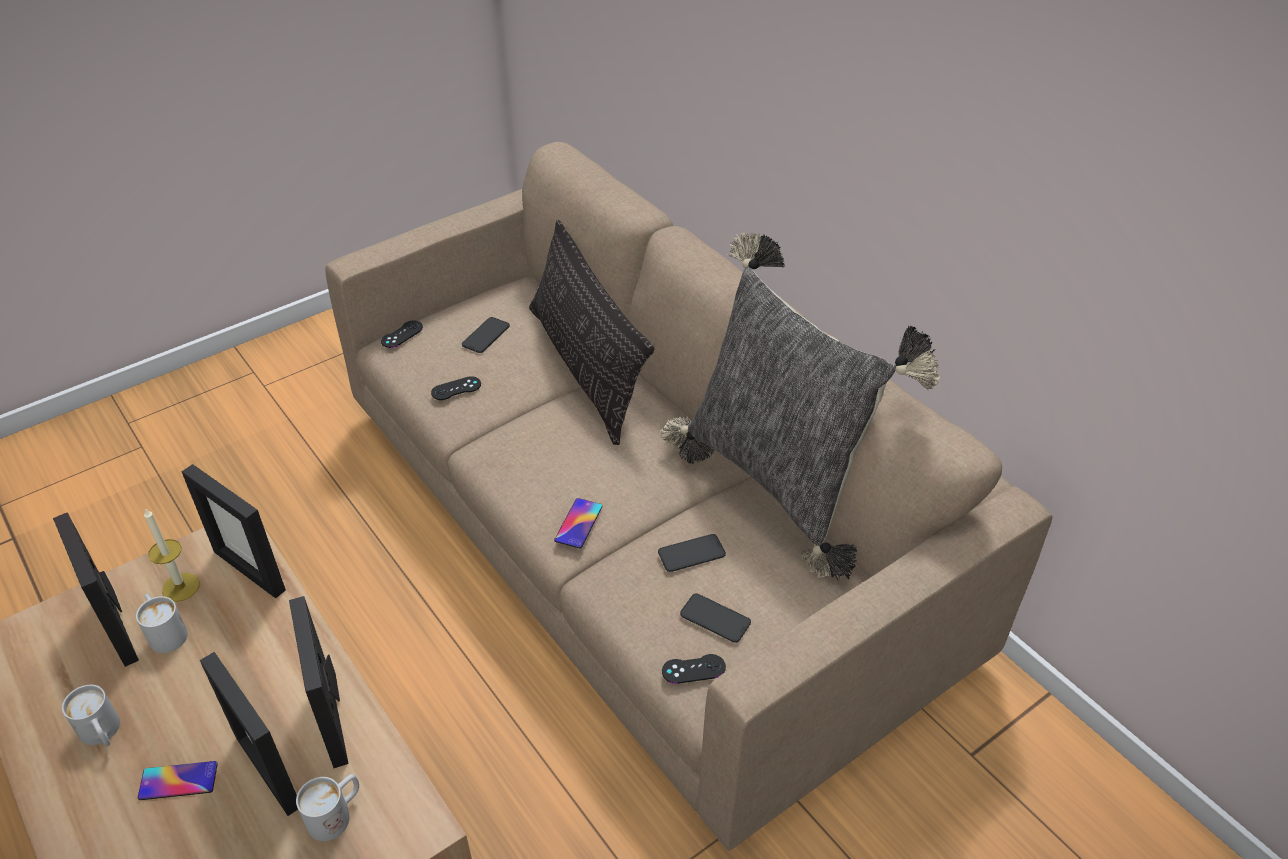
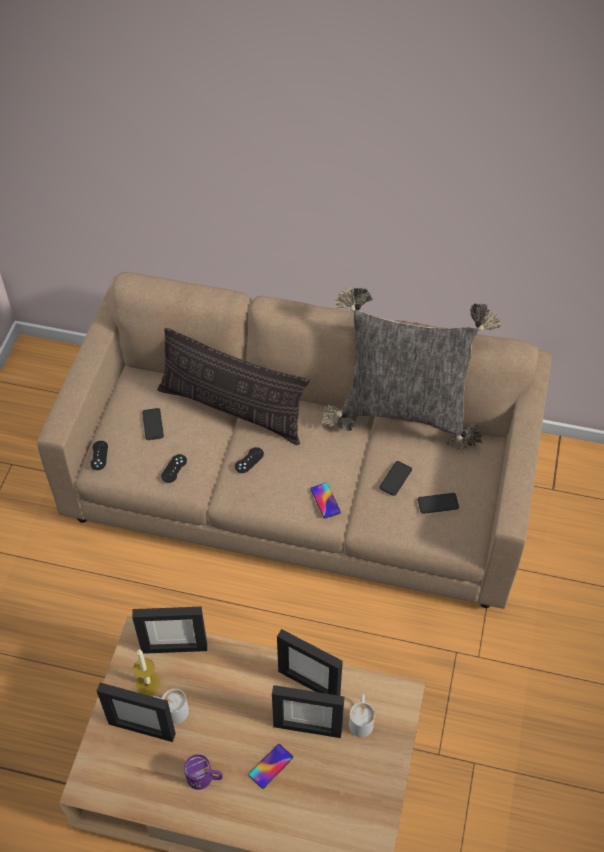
camera: 40 degrees left, 10 degrees up
white mug [62,685,120,746] -> purple mug [184,754,223,790]
black game controller [662,654,726,684] -> black game controller moved to [235,447,264,473]

